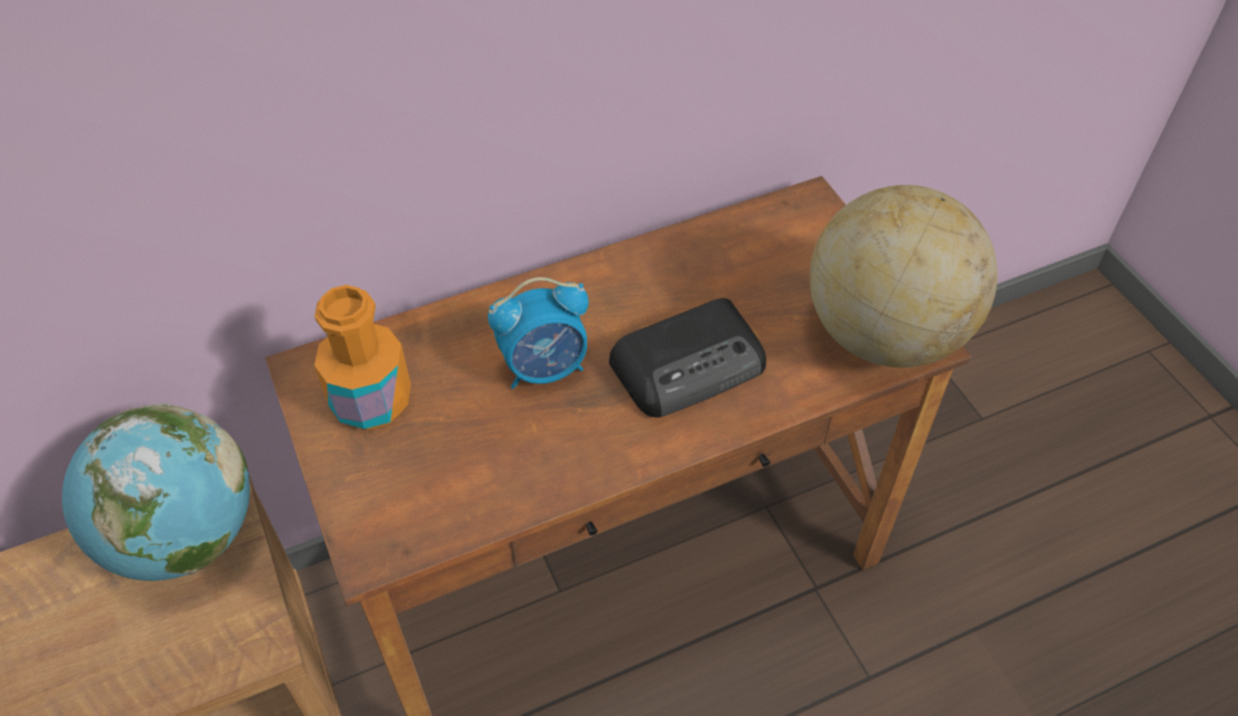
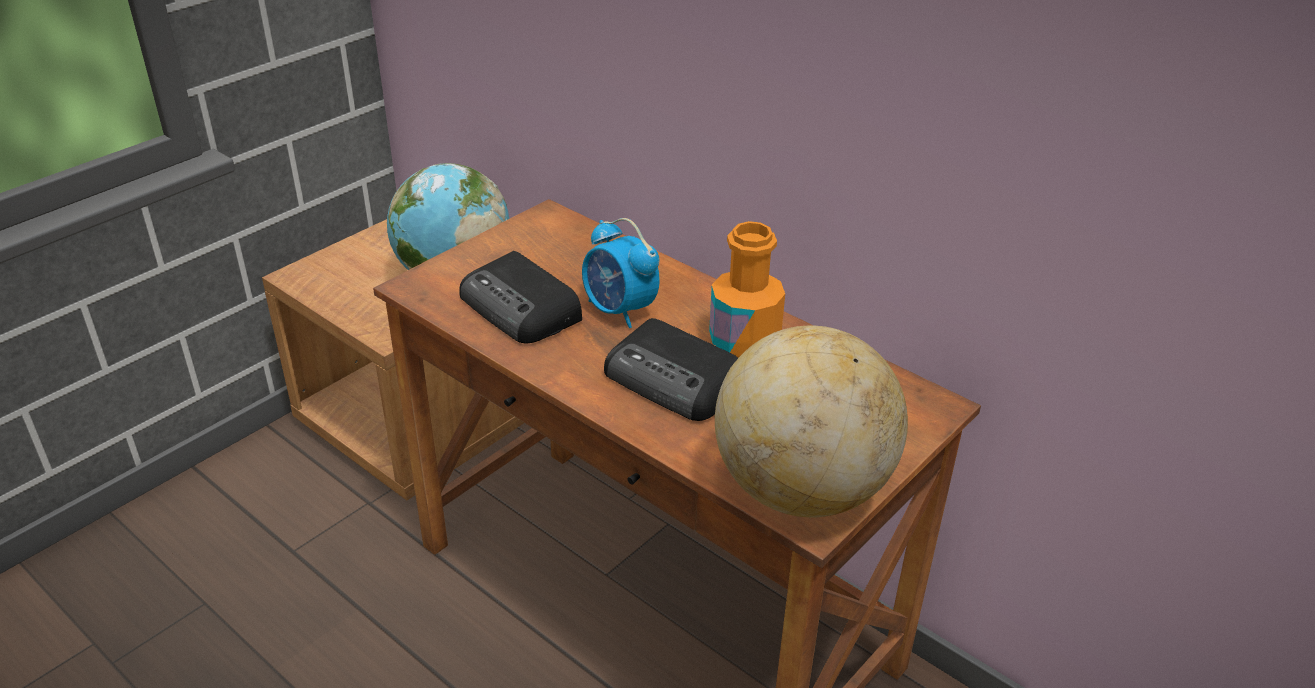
camera: 65 degrees right, 15 degrees down
orange bottle [314,285,411,430] -> orange bottle moved to [709,221,785,358]
none -> radio [459,251,582,343]

